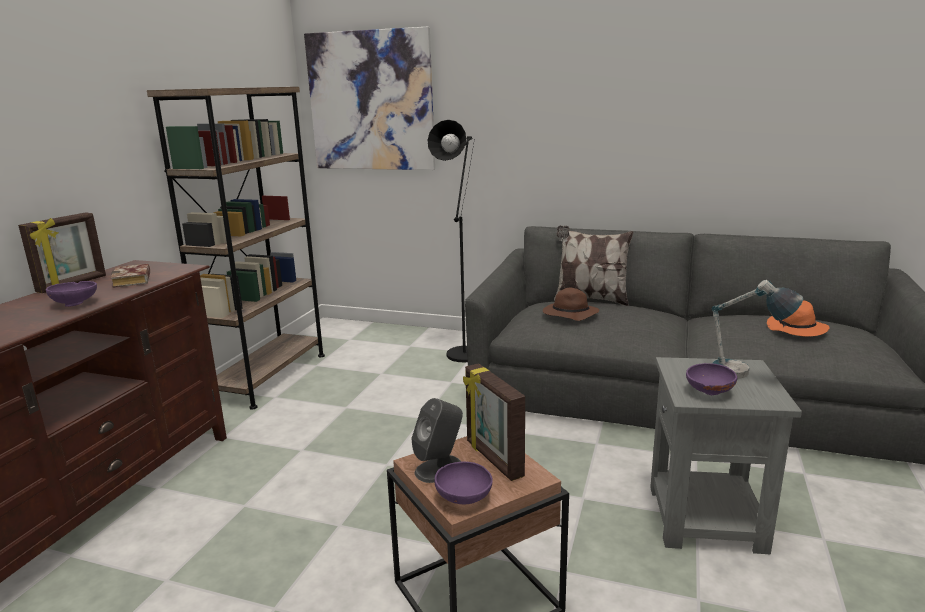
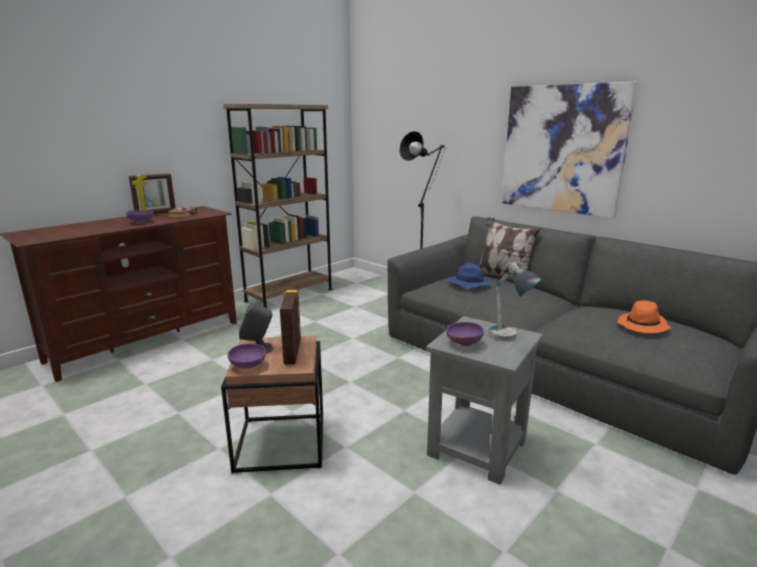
camera: 25 degrees right, 0 degrees up
picture [304,27,435,170] -> picture moved to [502,82,637,218]
brown hat [543,288,599,321] -> blue hat [448,263,492,289]

